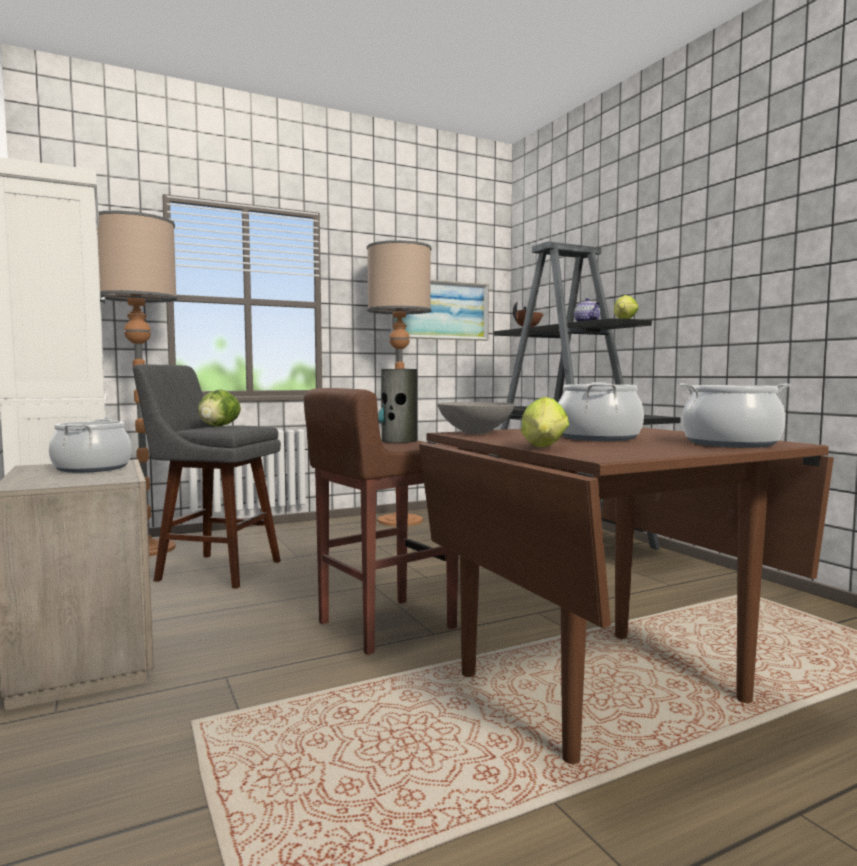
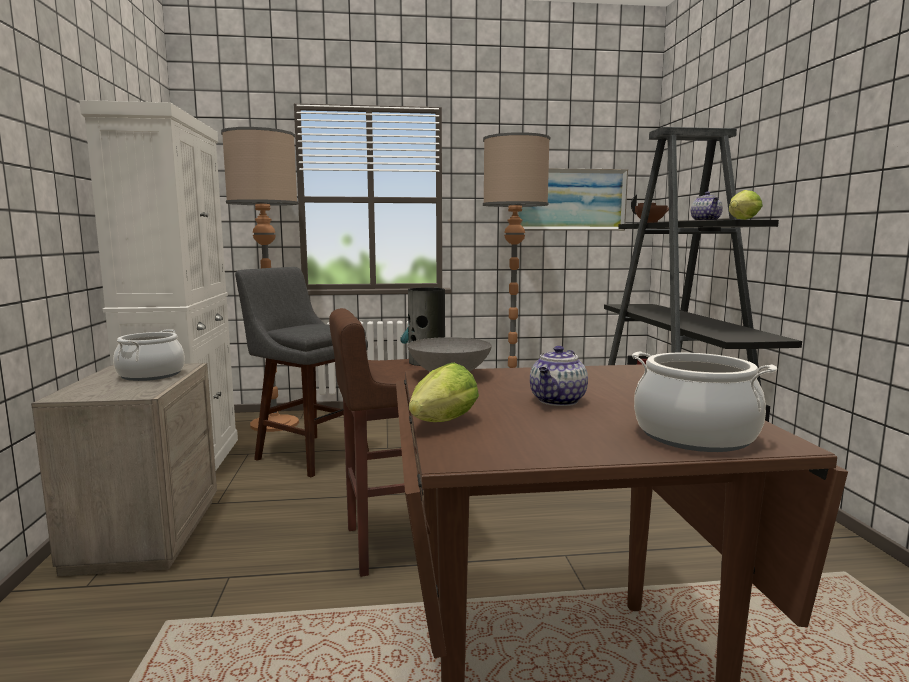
camera: 20 degrees right, 5 degrees up
lettuce [198,389,241,426] -> none
cooking pot [558,382,644,441] -> teapot [530,346,588,406]

